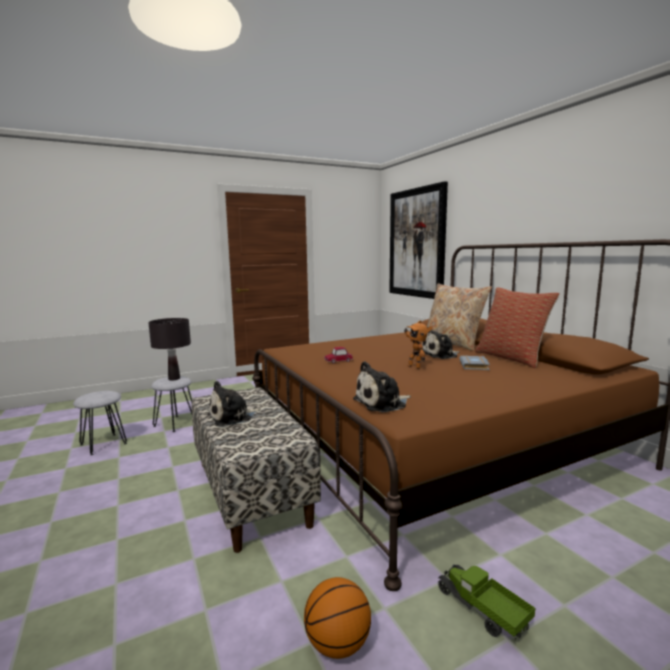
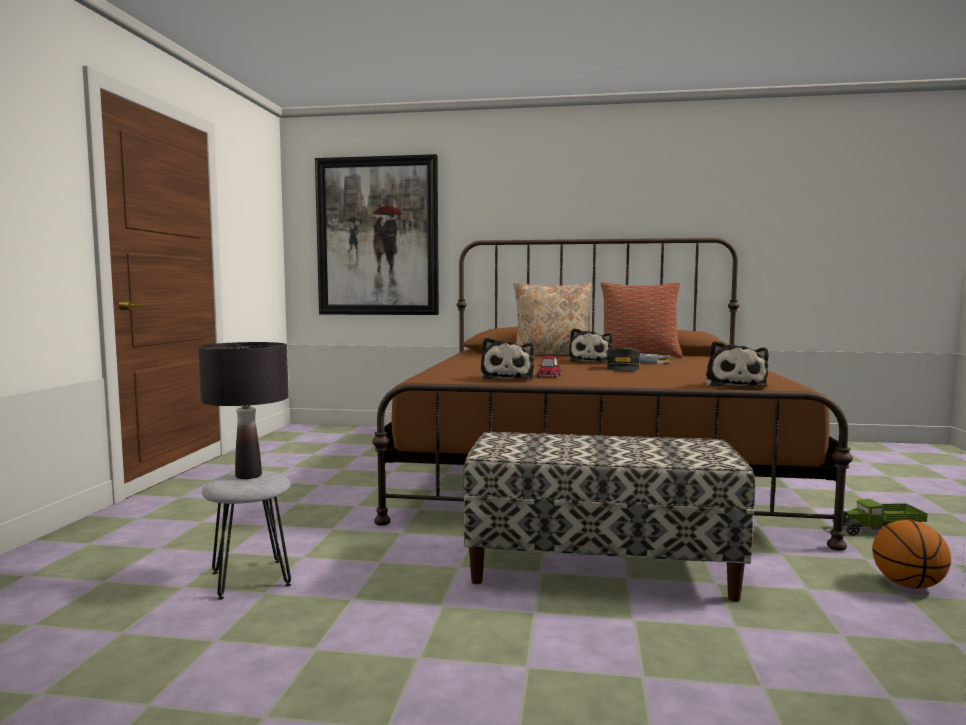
camera: 55 degrees left, 5 degrees down
grey stool [73,391,127,455] -> none
plush toy [208,381,261,426] -> plush toy moved to [481,337,534,379]
toy robot [404,321,433,369] -> grey cap [607,348,640,371]

